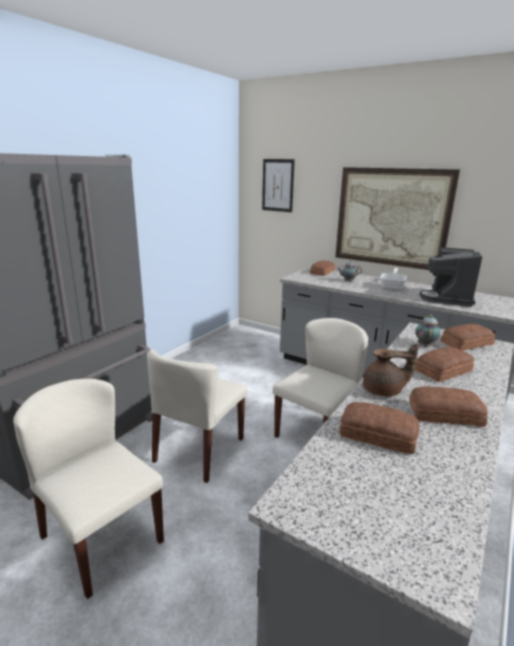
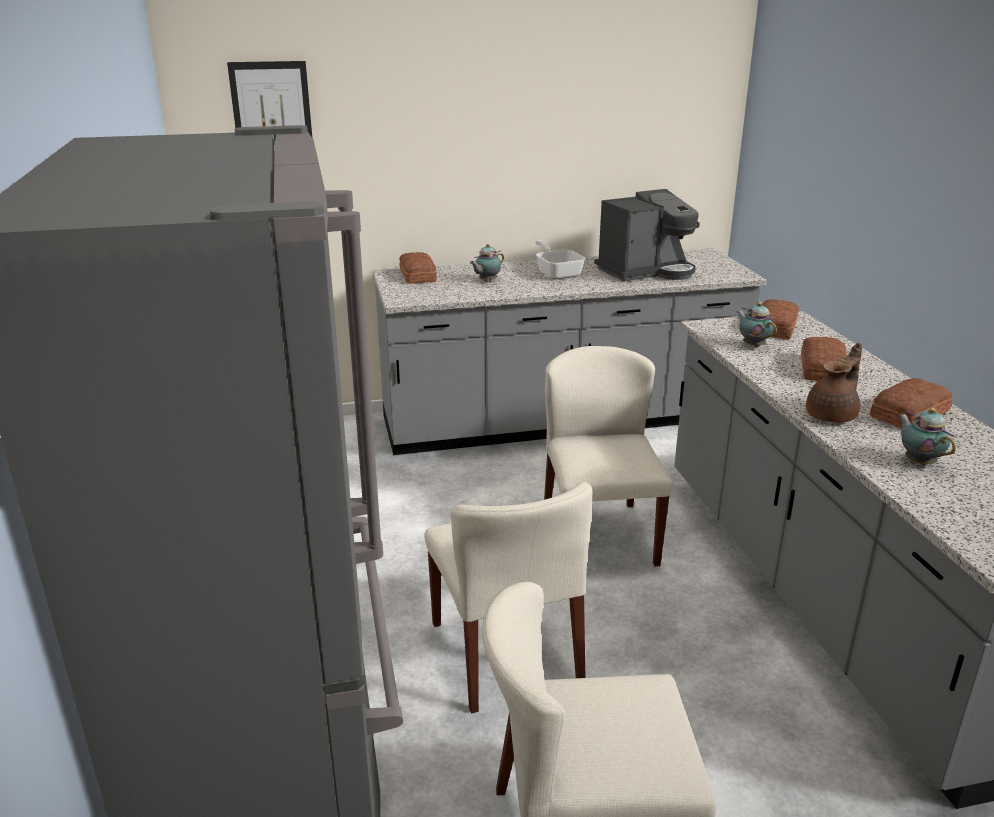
camera: 45 degrees left, 5 degrees up
picture [335,167,460,270] -> none
bread [339,402,420,454] -> teapot [898,408,956,466]
coffee machine [419,247,482,307] -> coffee machine turned 90 degrees counterclockwise [594,189,700,282]

